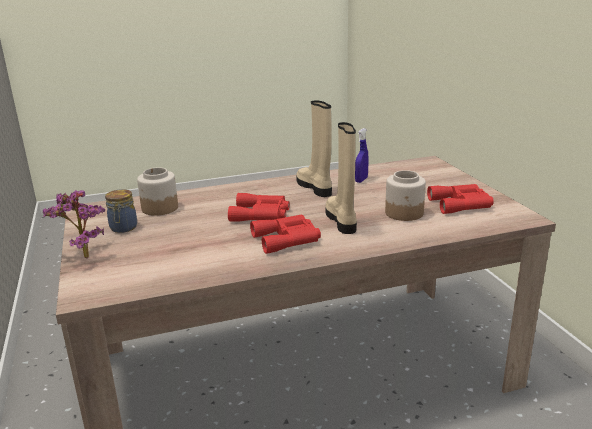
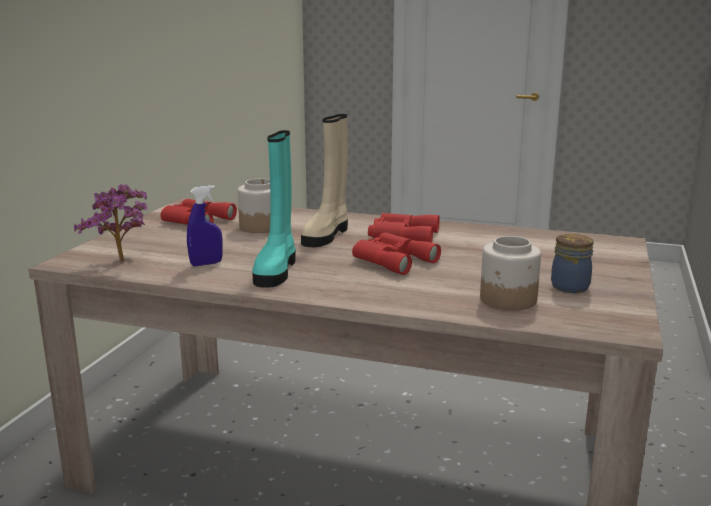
camera: 145 degrees left, 5 degrees down
potted plant [43,190,106,258] -> potted plant moved to [74,184,147,262]
beige boot [296,100,332,197] -> turquoise boot [252,130,296,288]

